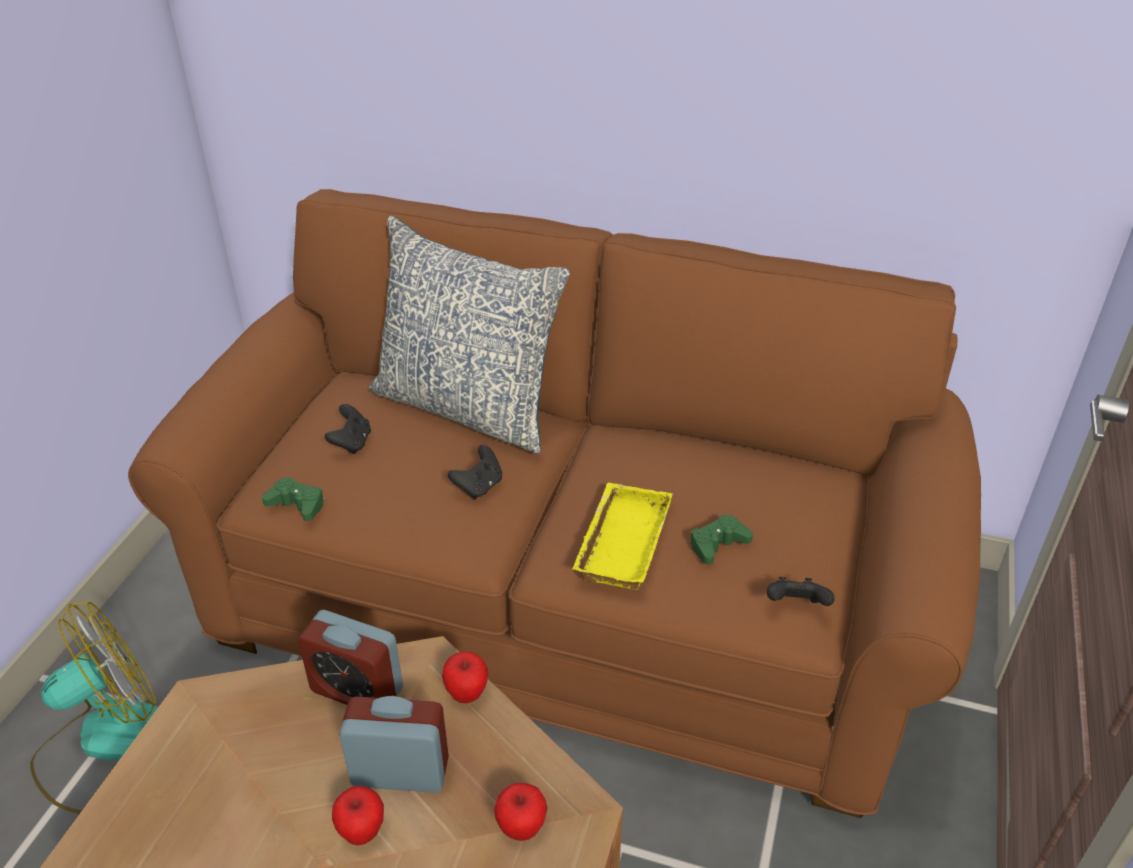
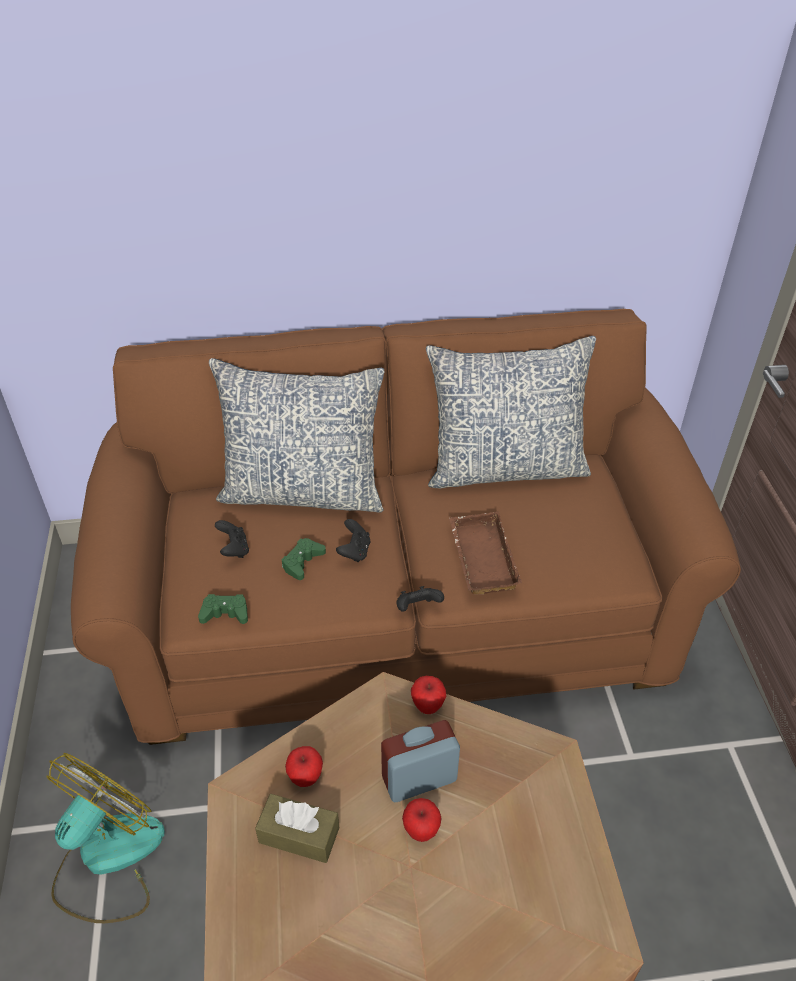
camera: 25 degrees left, 5 degrees up
alarm clock [298,610,403,705] -> none
apple [494,783,547,841] -> apple moved to [285,746,323,787]
yellow tray [572,482,673,590] -> brown tray [449,511,522,594]
green game controller [690,514,753,565] -> green game controller moved to [281,538,326,580]
black game controller [767,577,834,606] -> black game controller moved to [396,586,444,612]
none -> brown tissue box [255,794,339,863]
none -> pillow [426,336,596,488]

